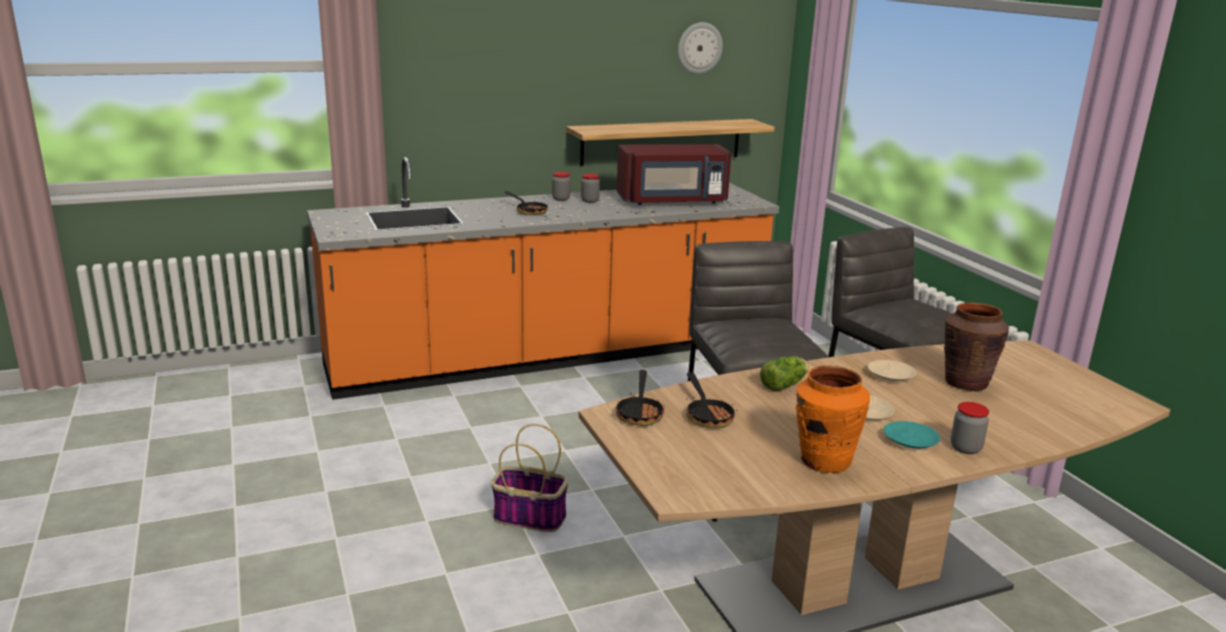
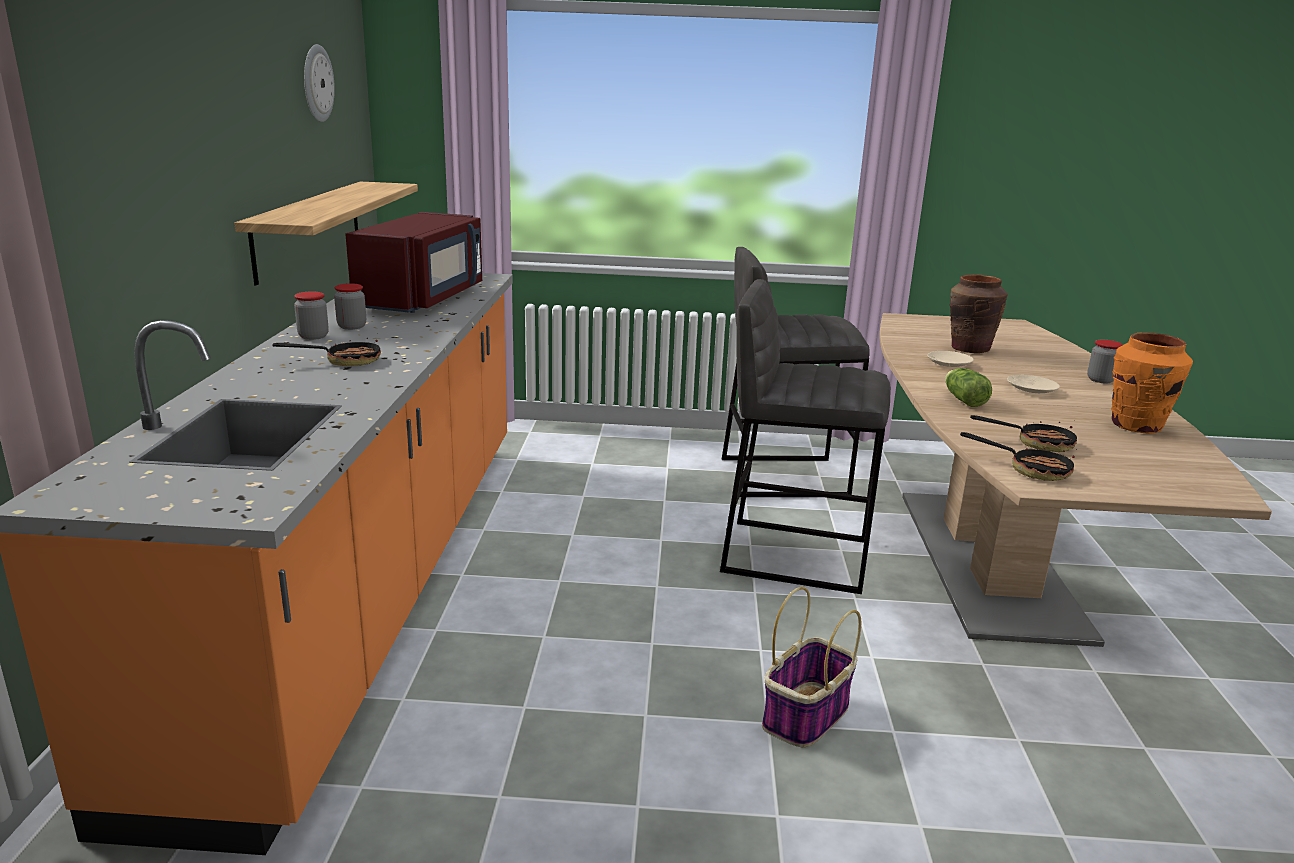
camera: 65 degrees left, 0 degrees up
turquoise plate [884,421,940,448] -> none

